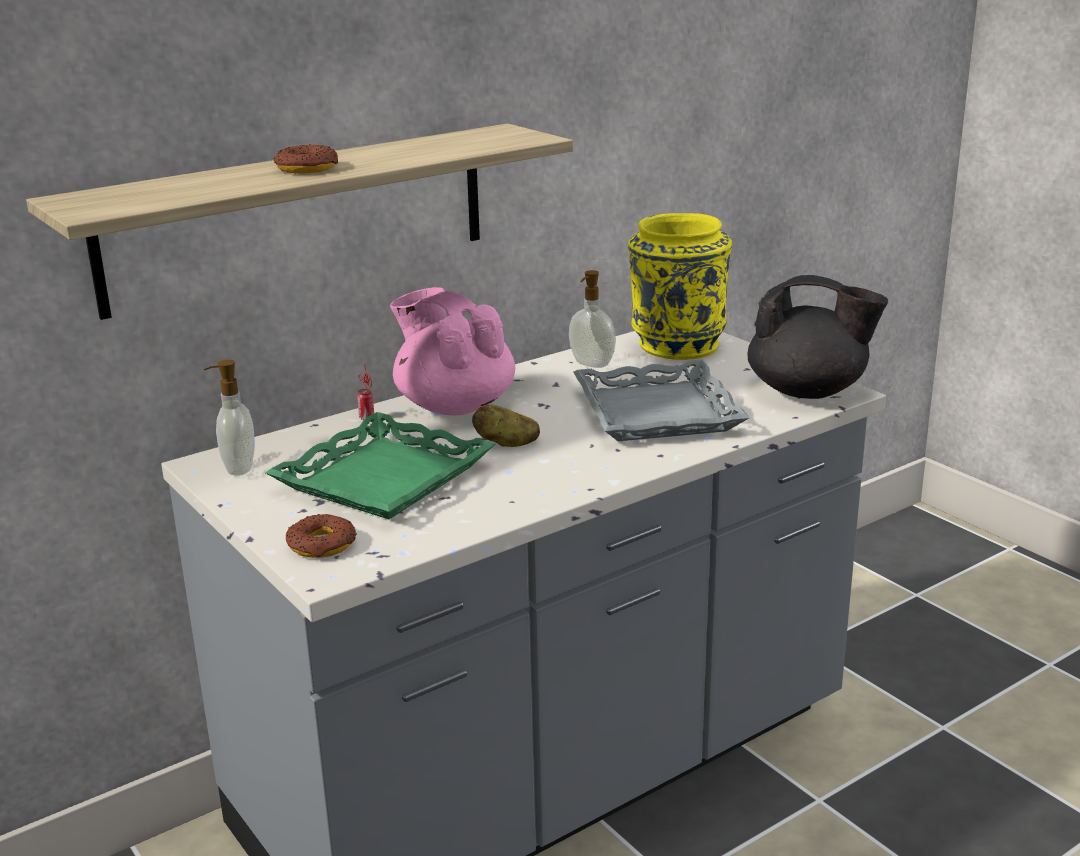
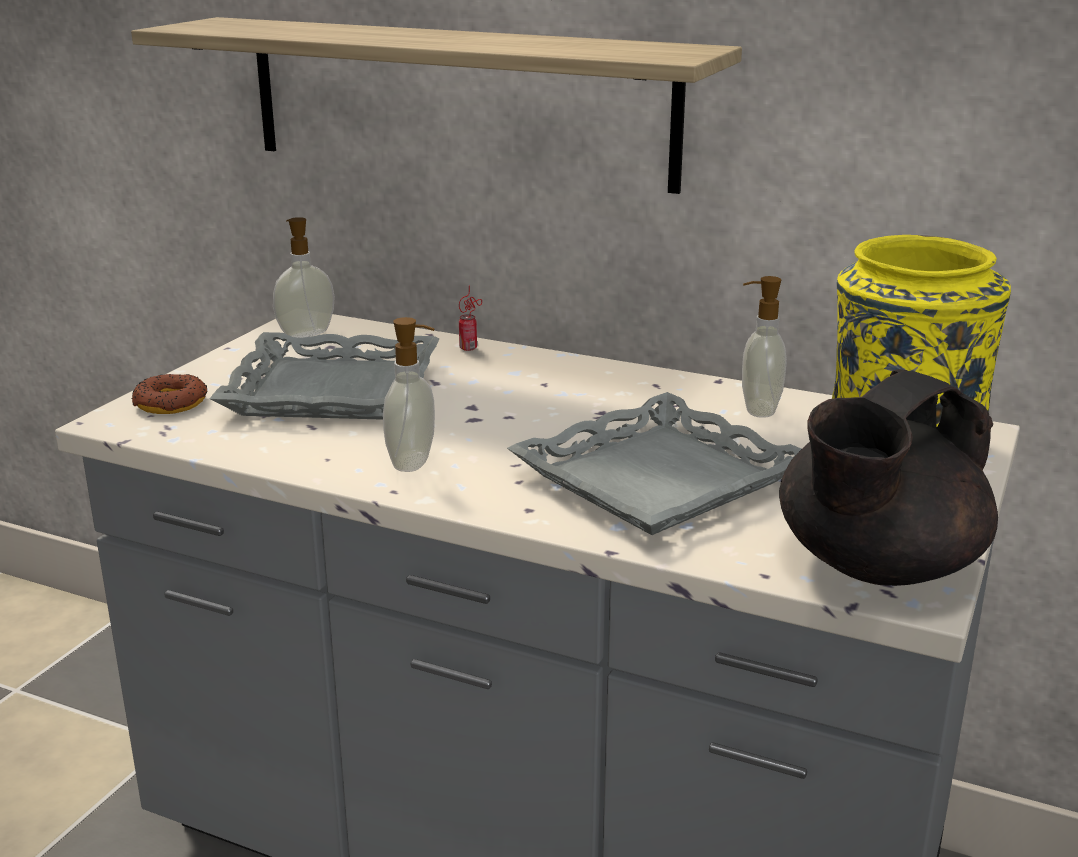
camera: 60 degrees right, 0 degrees up
green tray [265,412,495,519] -> grey tray [209,332,440,420]
donut [274,144,338,174] -> none
pink teapot [390,287,516,416] -> none
potato [472,405,540,447] -> none
black teapot [747,275,888,399] -> black teapot turned 60 degrees clockwise [779,369,998,586]
none -> soap dispenser [383,317,435,472]

